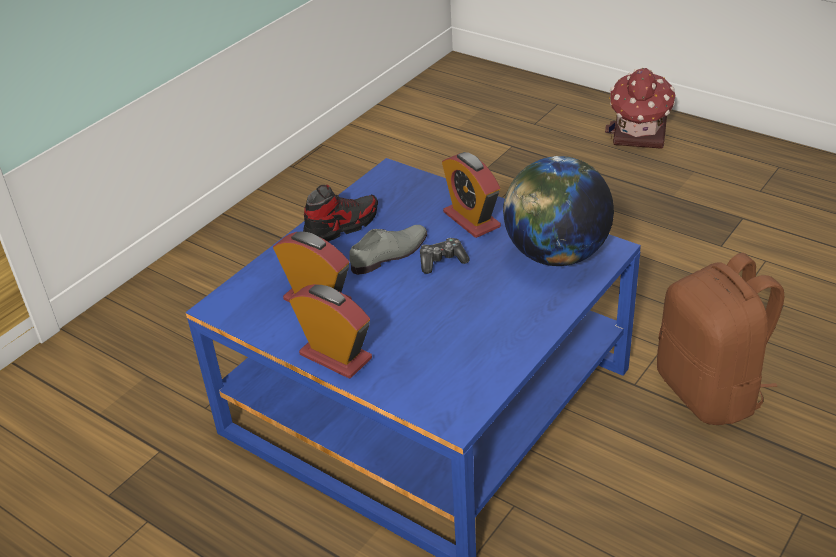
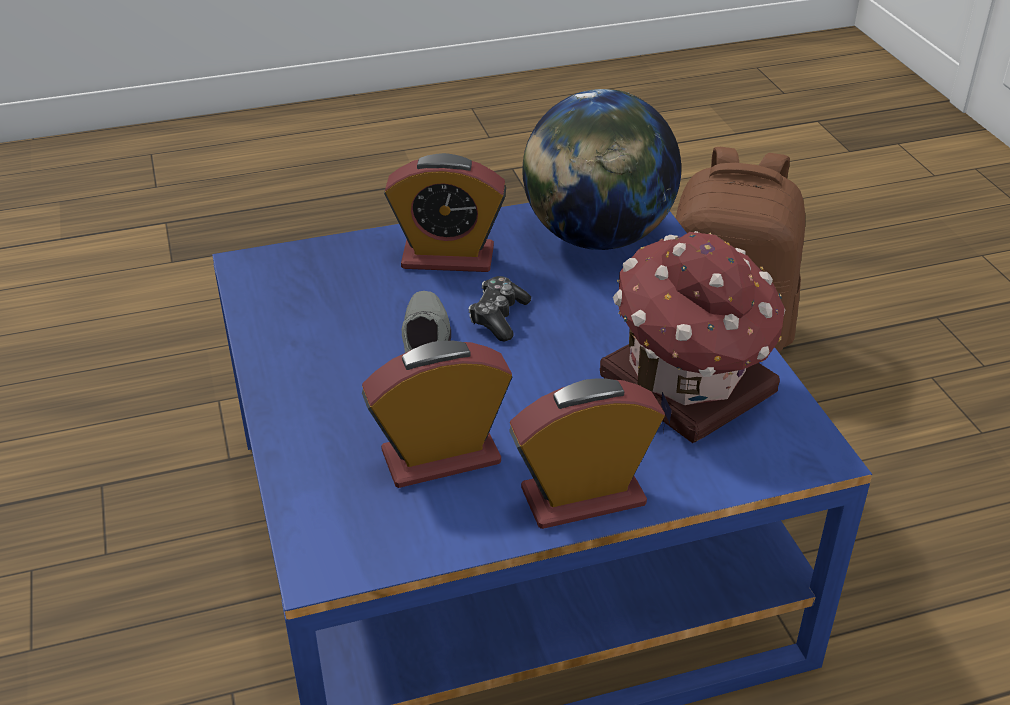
camera: 55 degrees left, 0 degrees up
shoe [303,185,378,242] -> none
toy house [605,68,676,149] -> toy house moved to [600,231,786,443]

